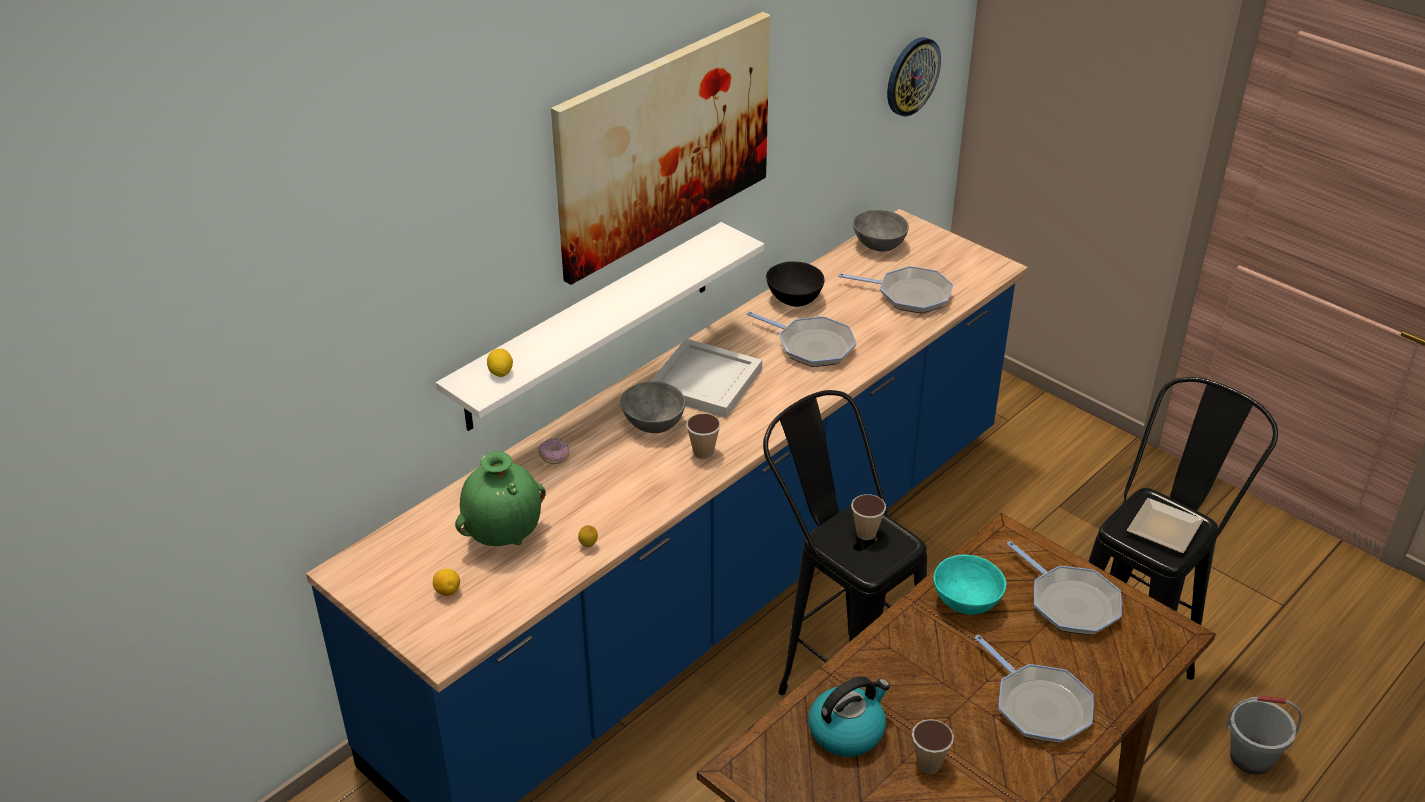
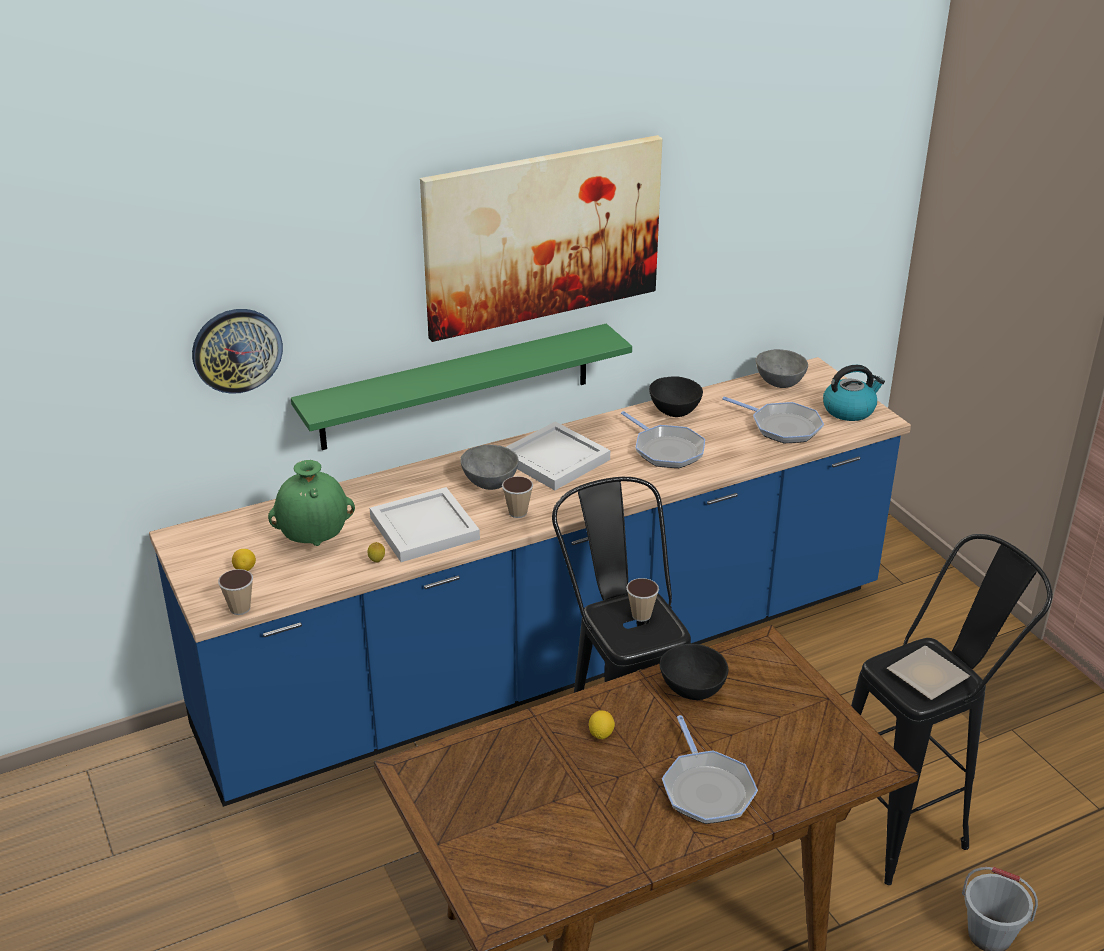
camera: 20 degrees right, 5 degrees down
white shelf [436,222,764,431] -> green shelf [291,324,632,450]
lemon [487,349,513,377] -> lemon moved to [589,711,615,739]
donut [538,438,570,464] -> none
kettle [809,676,890,757] -> kettle moved to [823,365,885,421]
wall clock [887,37,941,117] -> wall clock moved to [192,309,283,394]
cup [912,719,954,774] -> cup moved to [218,569,253,615]
turquoise bowl [933,555,1006,615] -> black bowl [660,644,728,700]
frying pan [1007,541,1122,635] -> none
none -> white tray [370,487,480,562]

